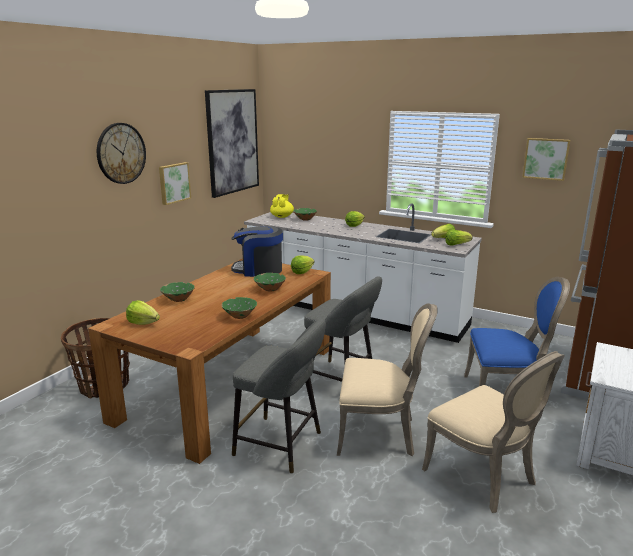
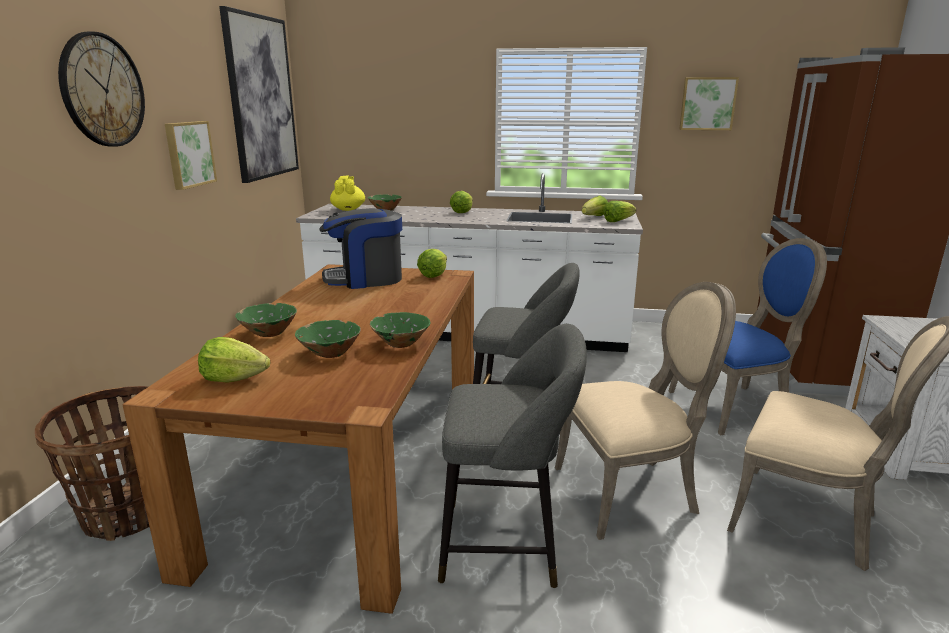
camera: 20 degrees left, 0 degrees up
green bowl [254,273,286,292] -> green bowl moved to [295,320,361,358]

